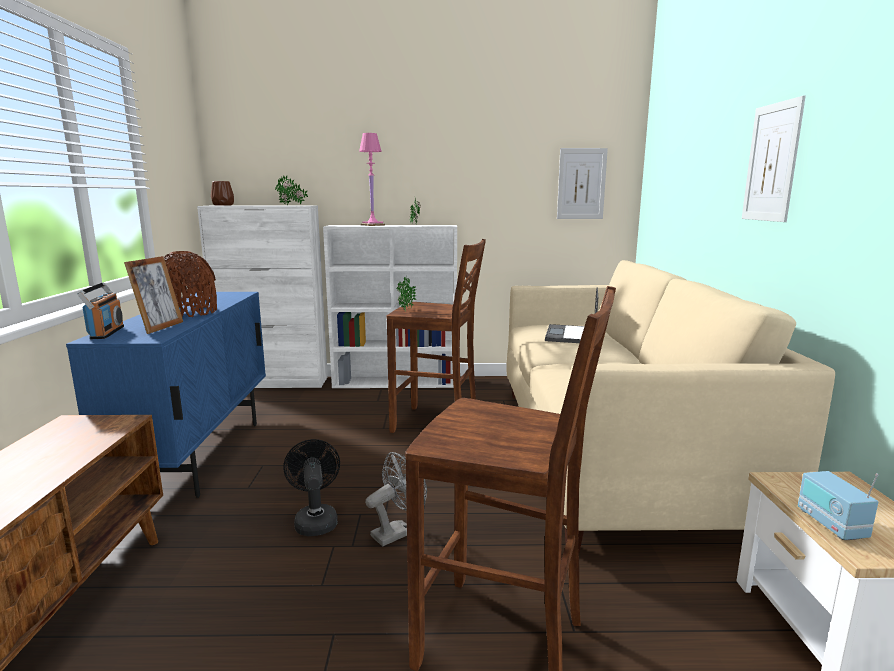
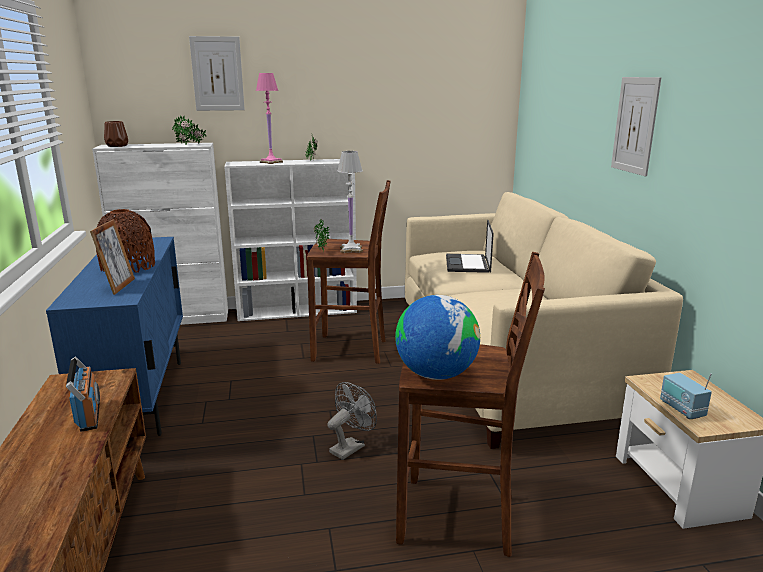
camera: 10 degrees left, 5 degrees up
radio [77,282,124,339] -> radio moved to [66,357,100,432]
black fan [283,439,340,536] -> none
picture [557,148,608,219] -> picture moved to [189,36,245,111]
none -> white table lamp [337,151,363,253]
none -> globe [395,295,480,380]

